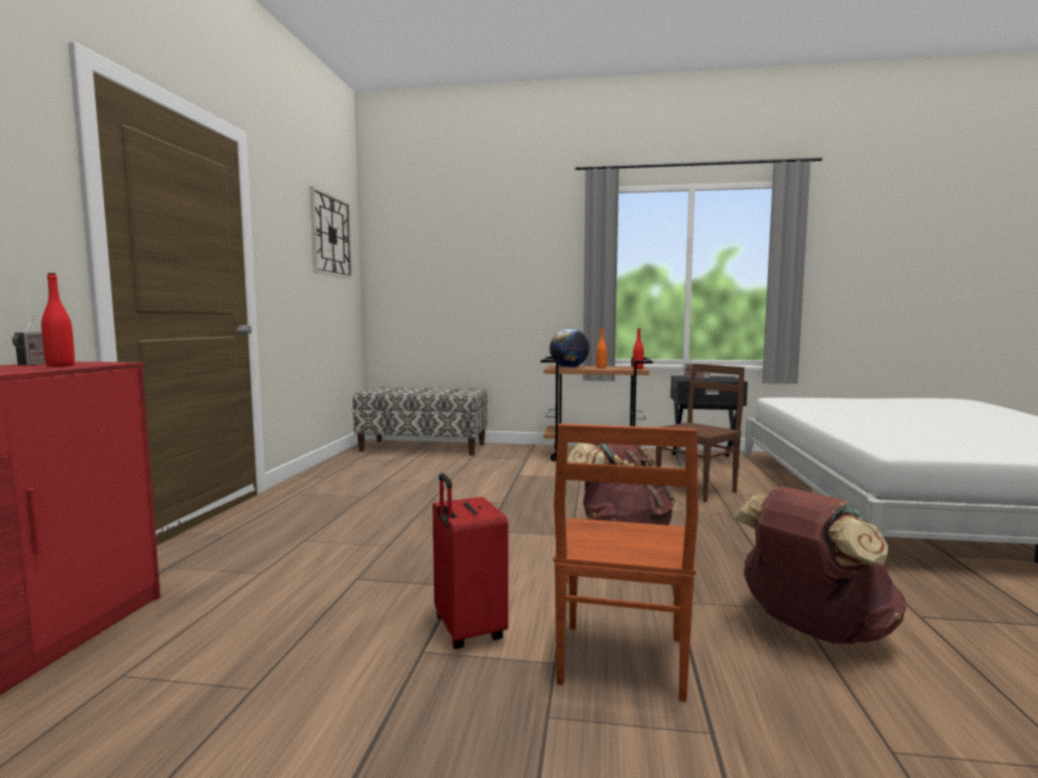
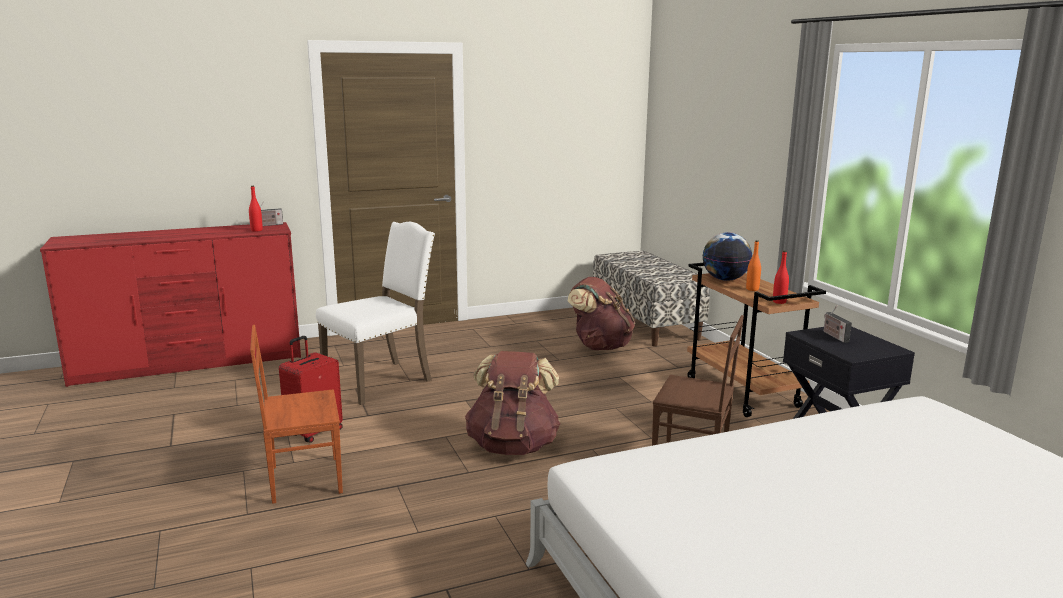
camera: 60 degrees right, 10 degrees up
wall clock [310,186,353,279] -> none
brown backpack [732,486,906,644] -> brown backpack moved to [568,277,635,350]
none -> white chair [316,222,435,405]

